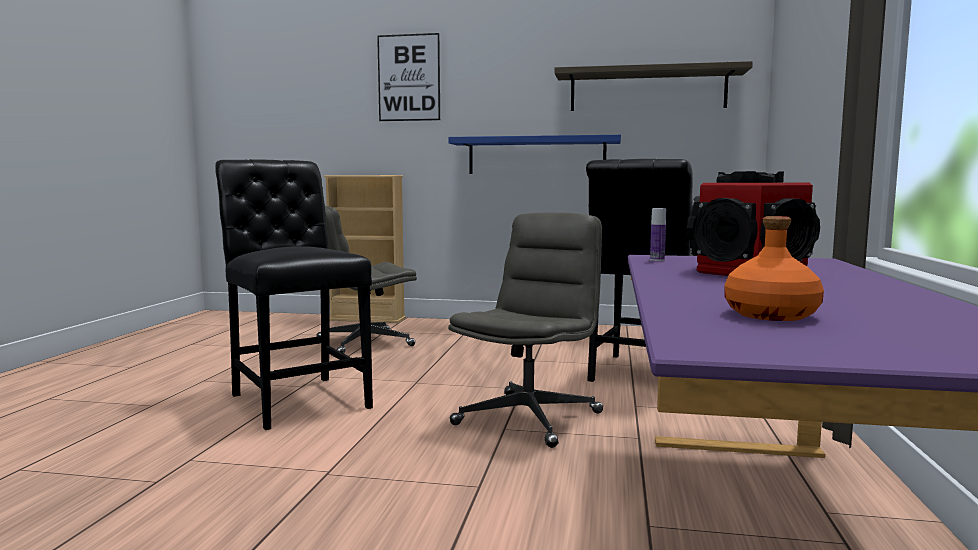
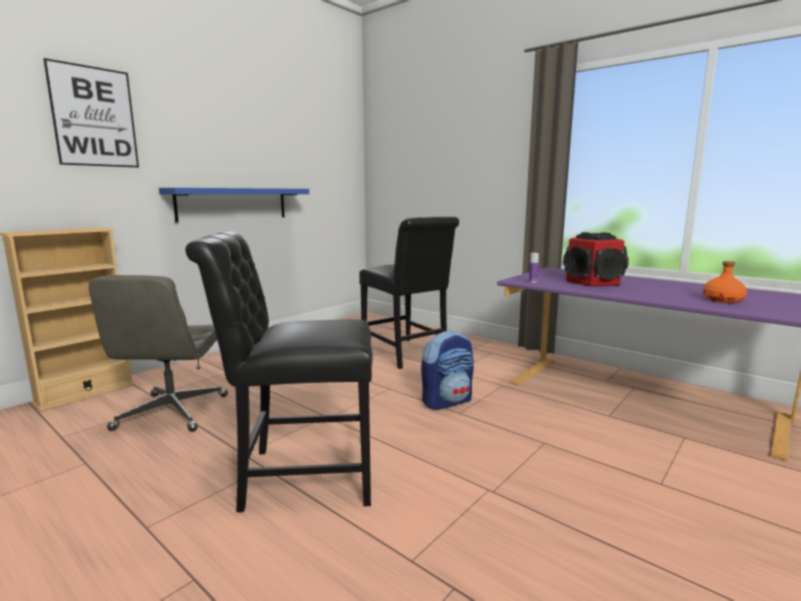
camera: 60 degrees left, 5 degrees up
grey office chair [448,212,603,448] -> backpack [421,330,474,410]
shelf [554,61,753,111] -> none

